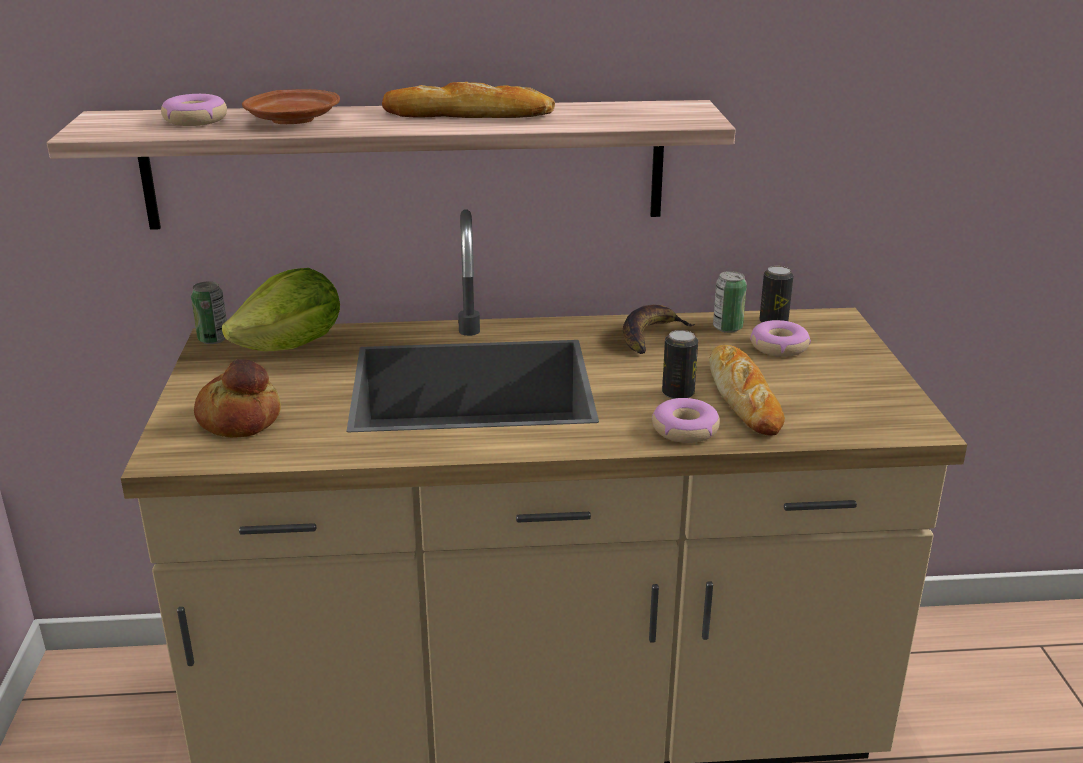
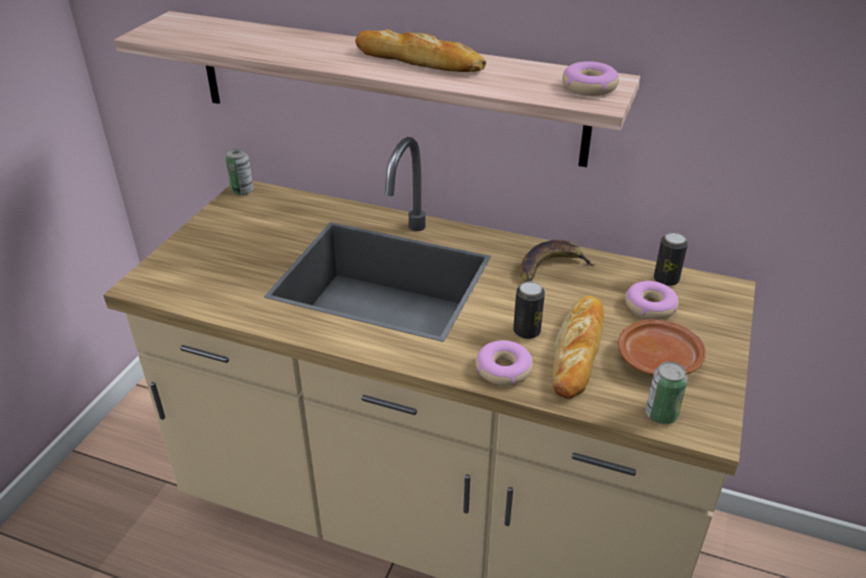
camera: 25 degrees right, 10 degrees up
donut [161,94,227,126] -> donut moved to [562,61,619,96]
bread [194,359,281,438] -> none
lettuce [222,268,340,351] -> none
brown plate [242,89,340,124] -> brown plate moved to [618,319,706,375]
can [713,271,747,333] -> can moved to [646,362,688,424]

